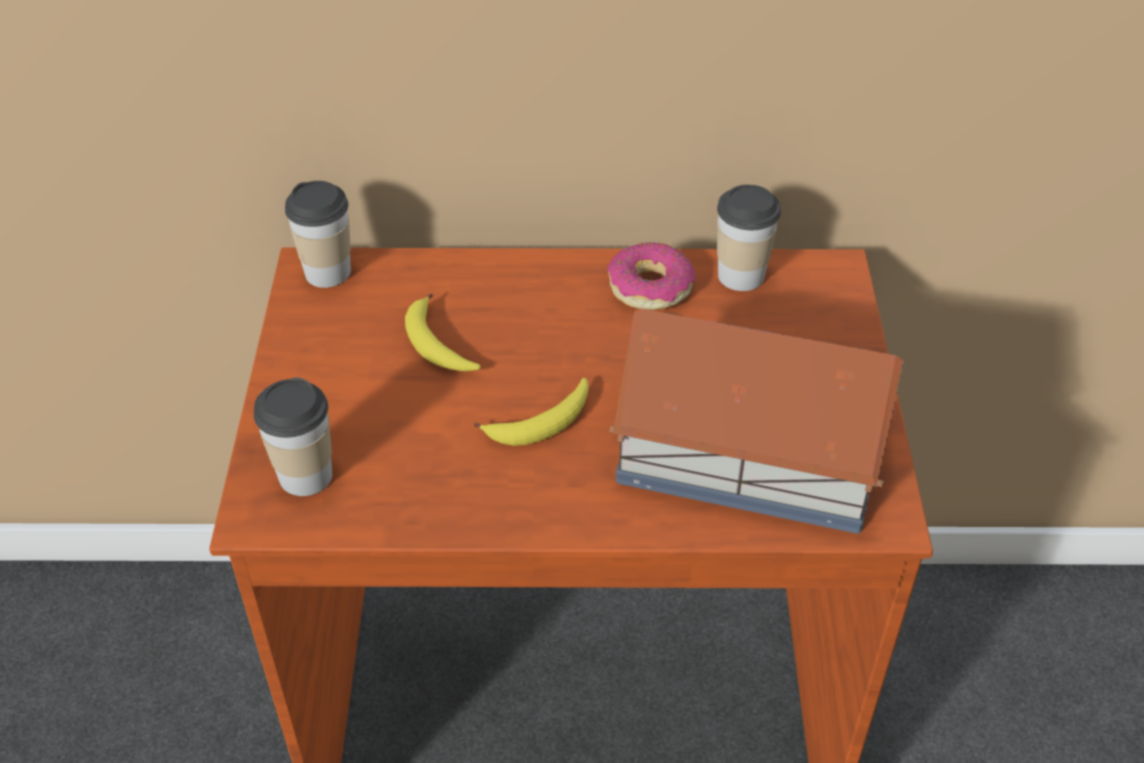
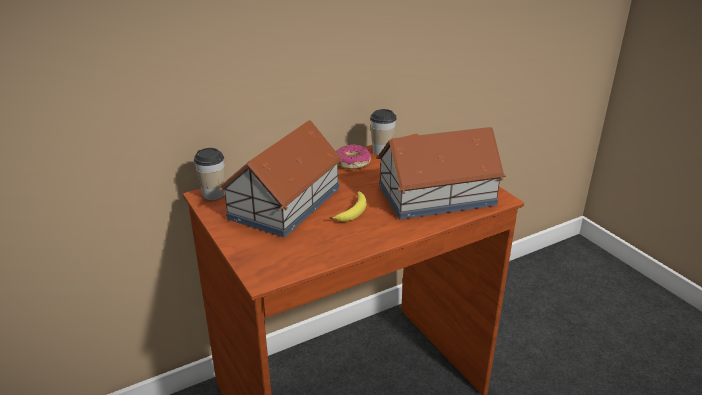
camera: 30 degrees left, 15 degrees down
cup [254,377,332,496] -> none
banana [405,293,481,371] -> toy house [218,120,342,237]

